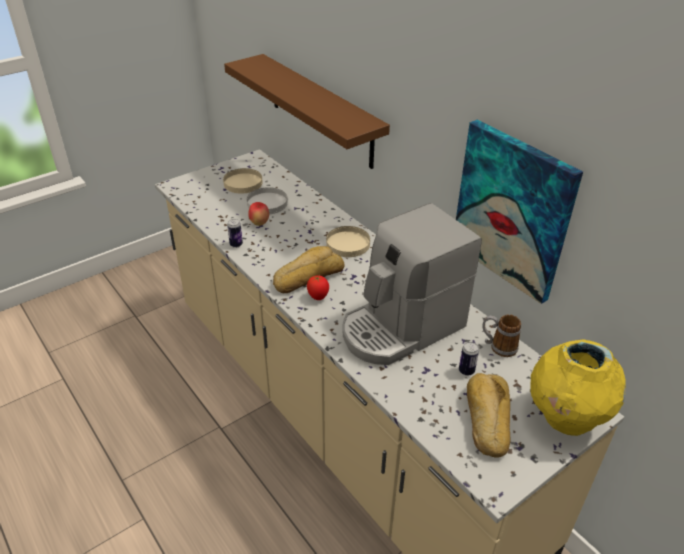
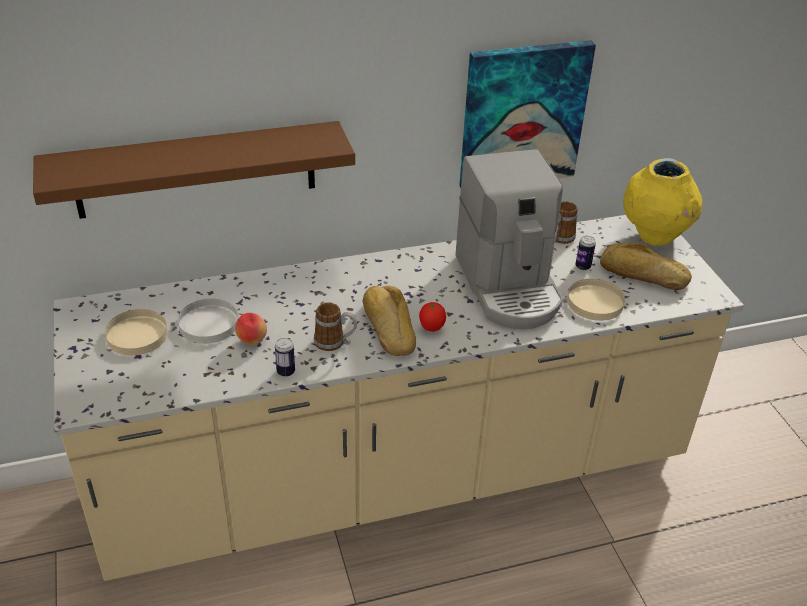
camera: 70 degrees left, 0 degrees up
beige plate [326,226,370,257] -> beige plate moved to [567,279,625,321]
none -> mug [314,303,357,351]

